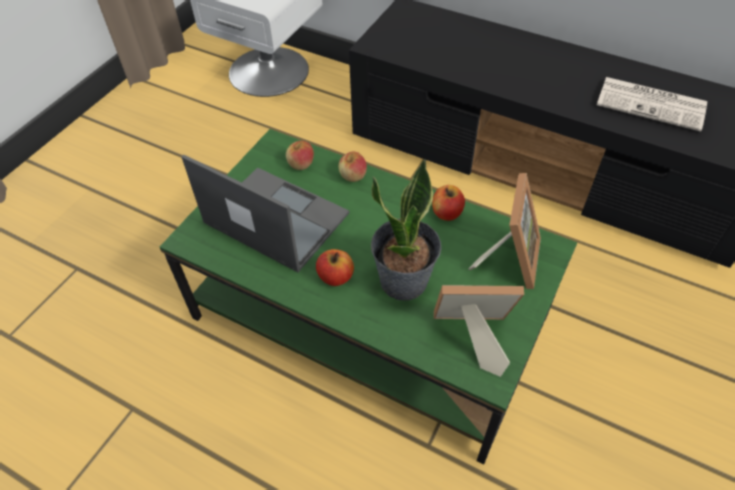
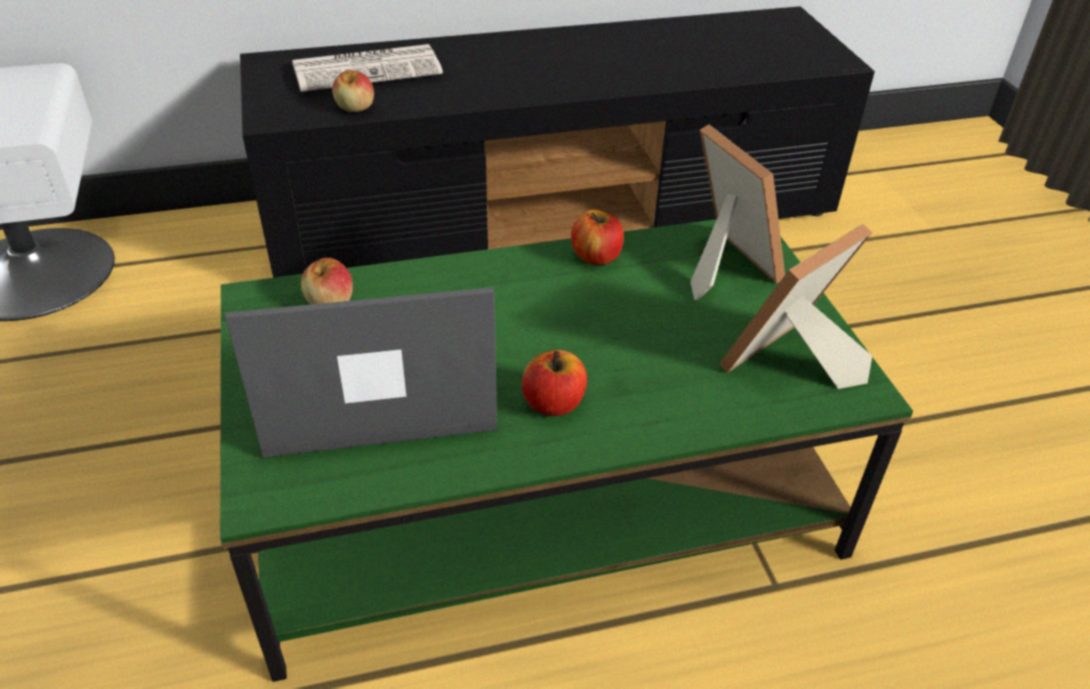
camera: 45 degrees left, 10 degrees down
apple [338,152,367,182] -> apple moved to [332,70,374,112]
potted plant [371,159,441,301] -> none
newspaper [597,77,707,132] -> newspaper moved to [292,44,443,92]

